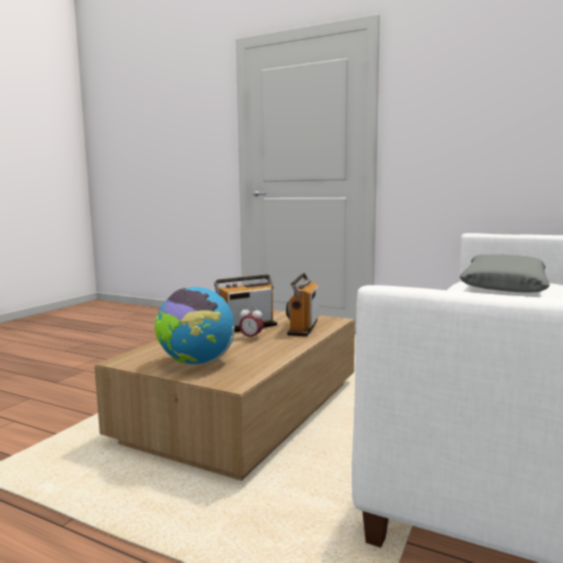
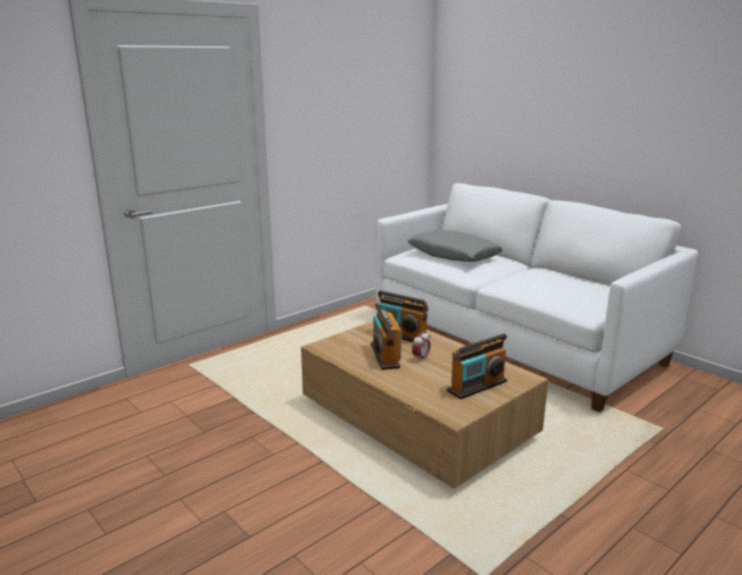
camera: 70 degrees left, 10 degrees up
globe [154,287,234,365] -> radio [447,334,507,400]

